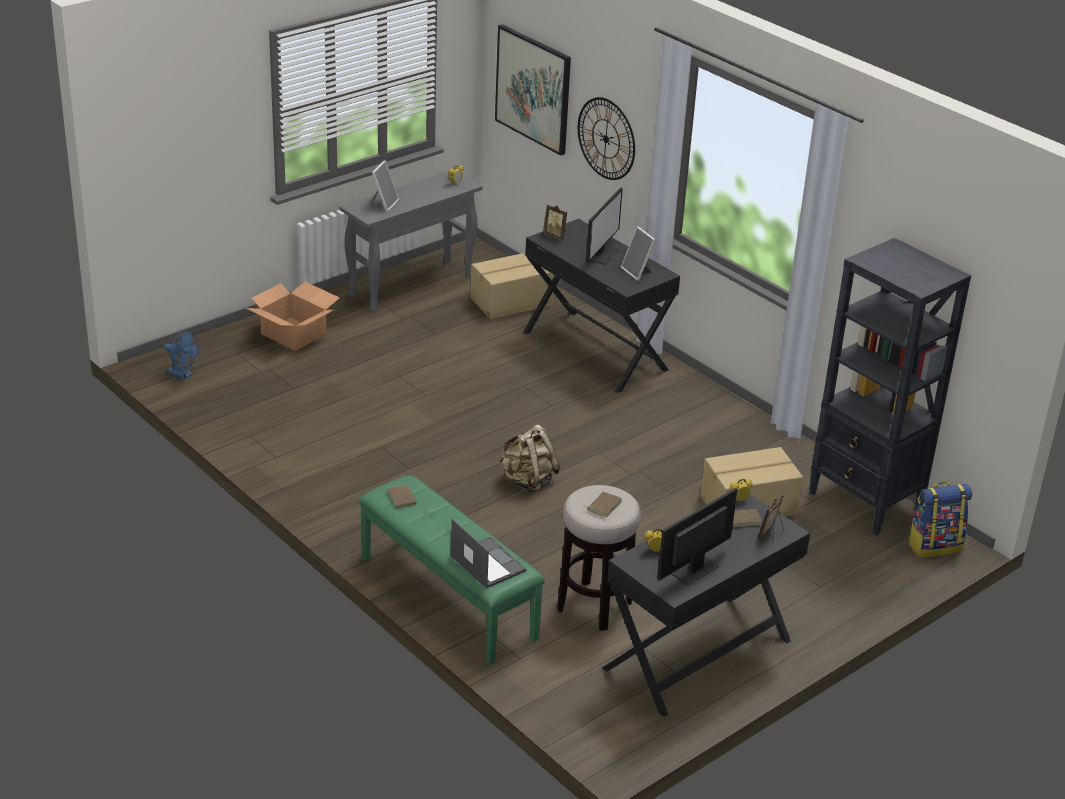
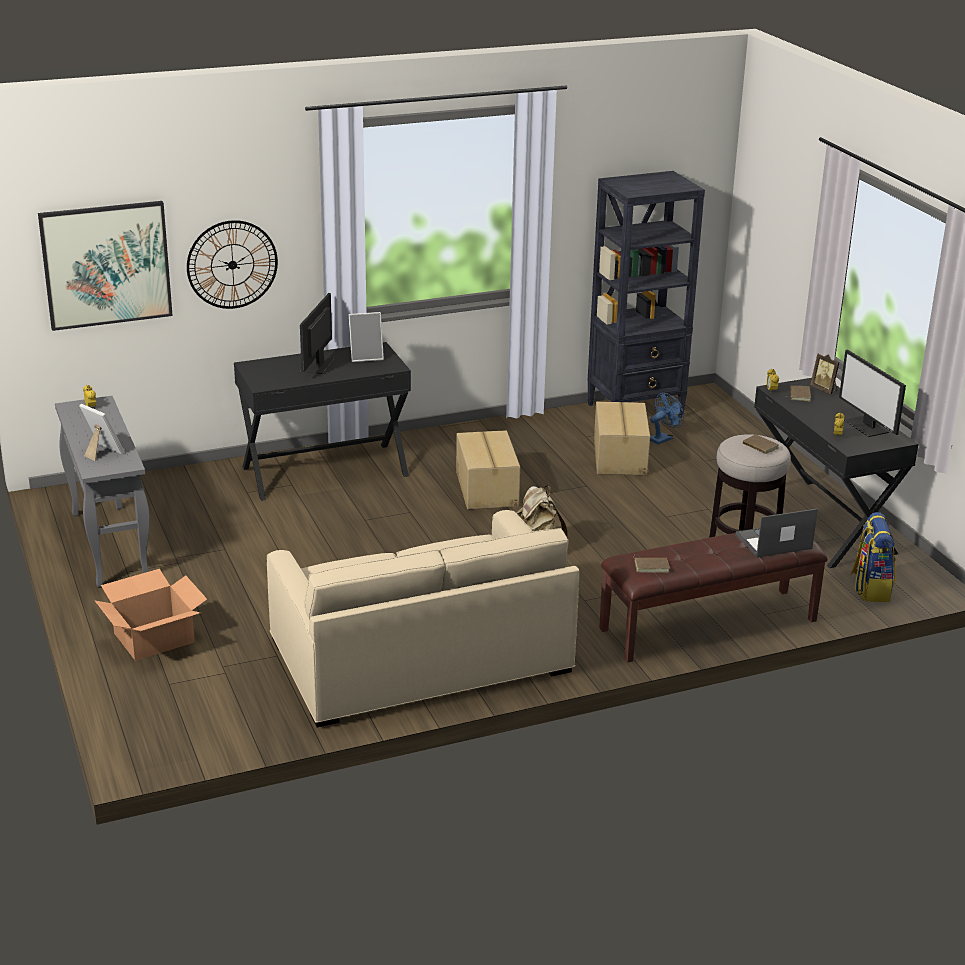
camera: 70 degrees left, 5 degrees down
blue fan [164,331,199,380] -> blue fan moved to [650,393,684,445]
green bench [358,475,545,665] -> brown bench [599,533,827,662]
cardboard box [470,253,555,319] -> cardboard box moved to [456,430,520,510]
picture frame [543,205,567,241] -> none
monitor [585,187,623,265] -> monitor turned 120 degrees counterclockwise [300,293,334,374]
backpack [908,482,972,557] -> backpack moved to [851,512,895,602]
none -> beige sofa [267,510,579,727]

